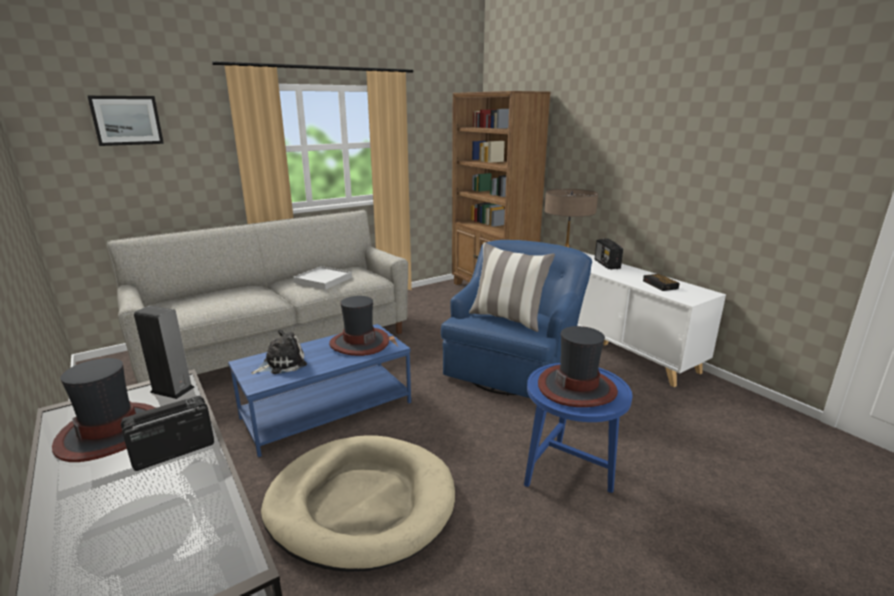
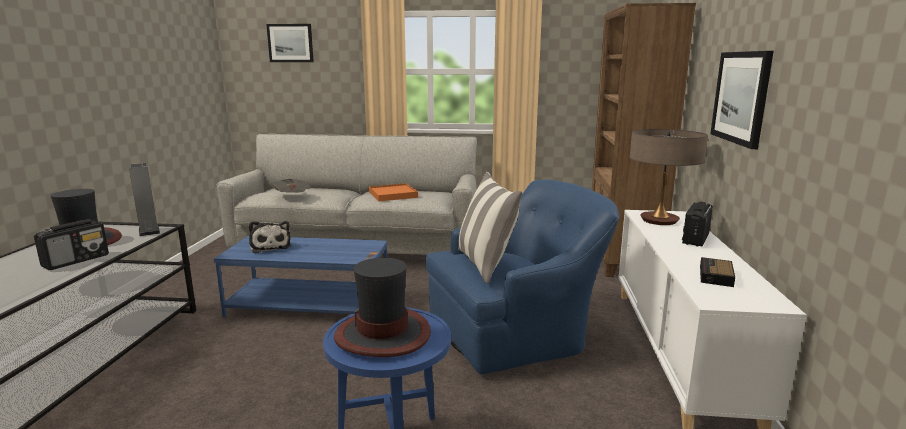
camera: 40 degrees right, 5 degrees down
radio [121,396,214,471] -> radio turned 120 degrees clockwise [34,219,109,270]
plush toy [251,329,307,374] -> plush toy turned 60 degrees clockwise [249,221,291,253]
beige dog bed [261,436,455,572] -> none
white tray [293,266,352,290] -> orange tray [369,183,418,201]
hat [329,296,389,356] -> none
none -> newspaper [270,179,311,193]
none -> picture [710,51,774,149]

